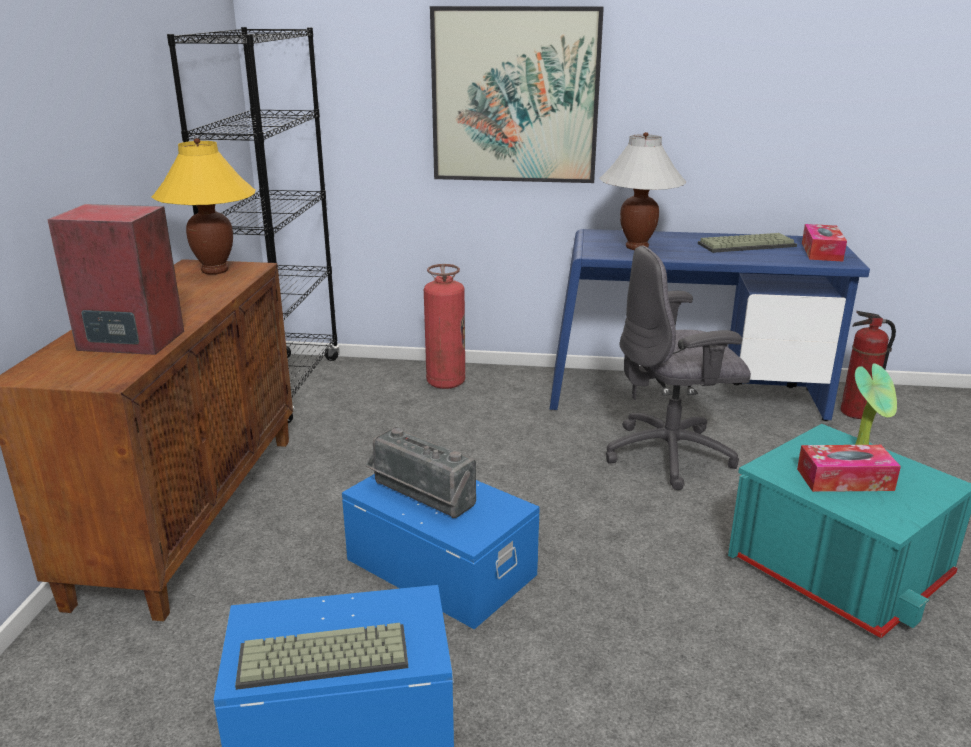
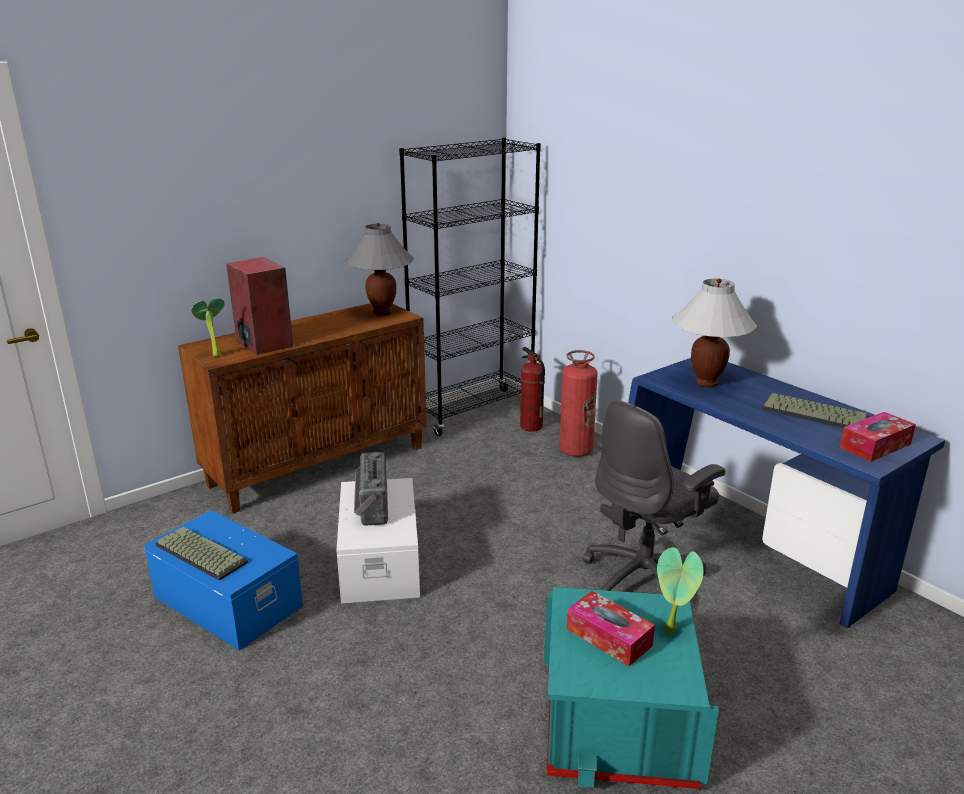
camera: 45 degrees right, 0 degrees up
yellow table lamp [151,138,255,275] -> grey table lamp [345,223,414,316]
blue storage box [342,474,540,629] -> white storage box [336,478,420,603]
picture [430,6,604,183] -> none
grey office chair [606,246,751,490] -> grey office chair turned 75 degrees counterclockwise [583,400,725,591]
fire extinguisher [840,311,896,419] -> fire extinguisher moved to [520,347,545,432]
none -> potted plant [191,298,225,357]

